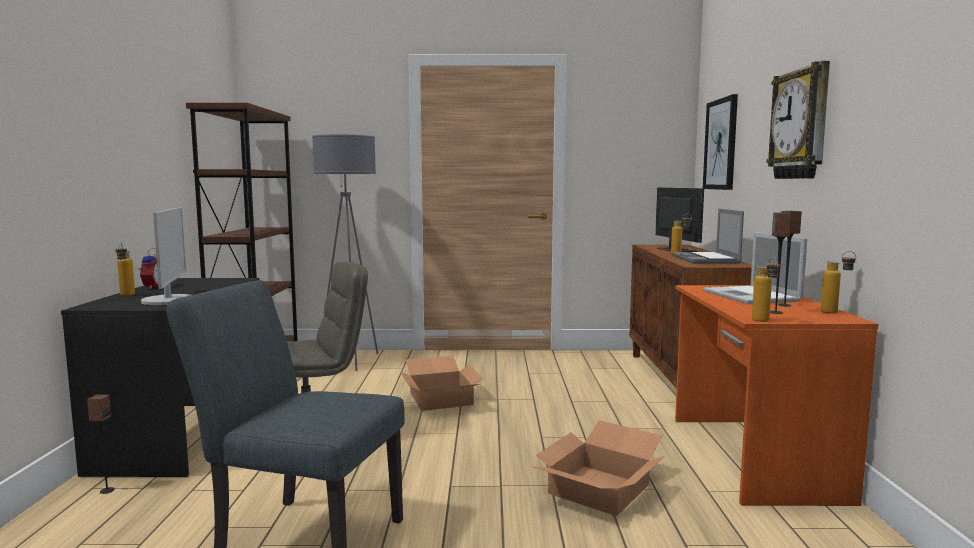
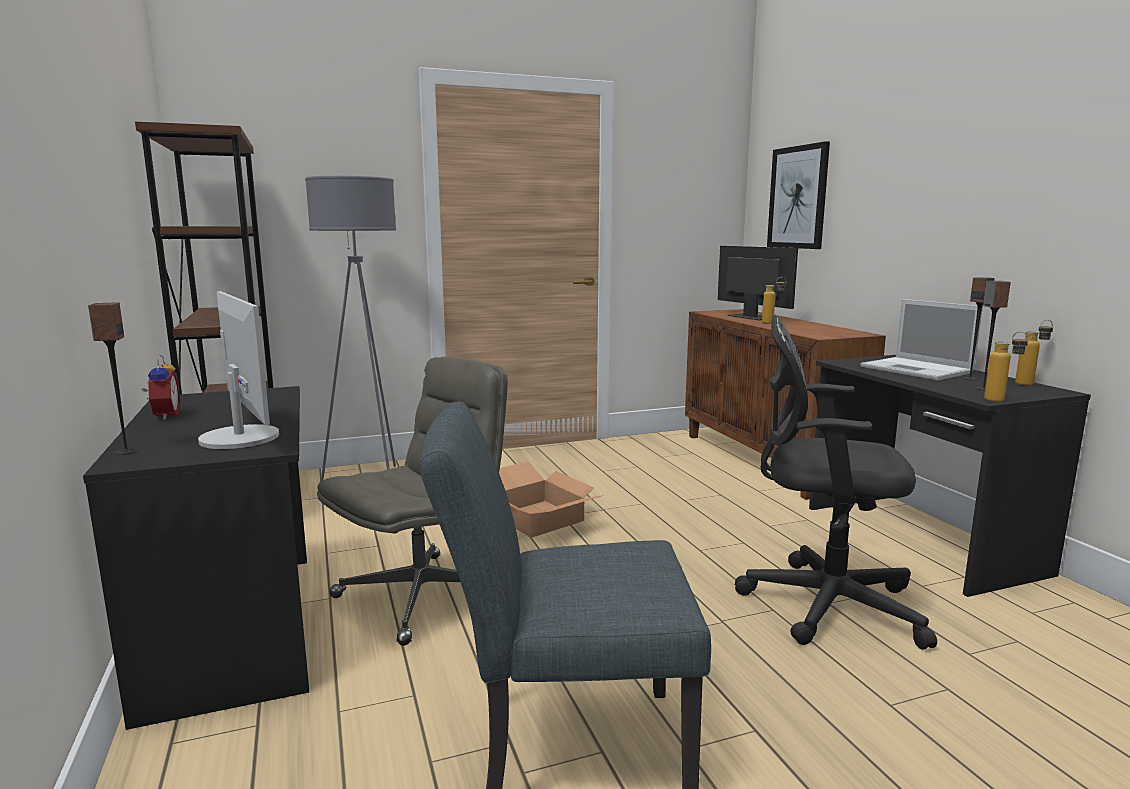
camera: 20 degrees left, 5 degrees up
speaker [87,394,115,494] -> speaker moved to [88,302,138,455]
bottle [115,243,135,296] -> none
cardboard box [530,420,664,516] -> black office chair [735,315,937,649]
laptop [673,209,744,264] -> none
orange desk [675,285,879,506] -> black desk [809,355,1091,597]
wall clock [767,61,830,179] -> none

